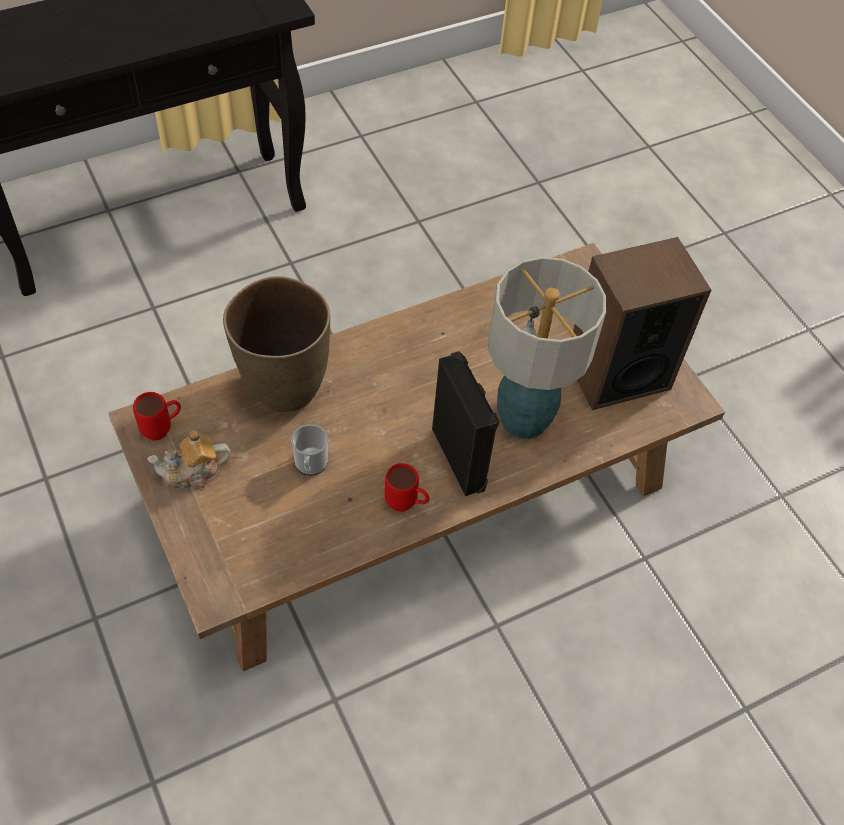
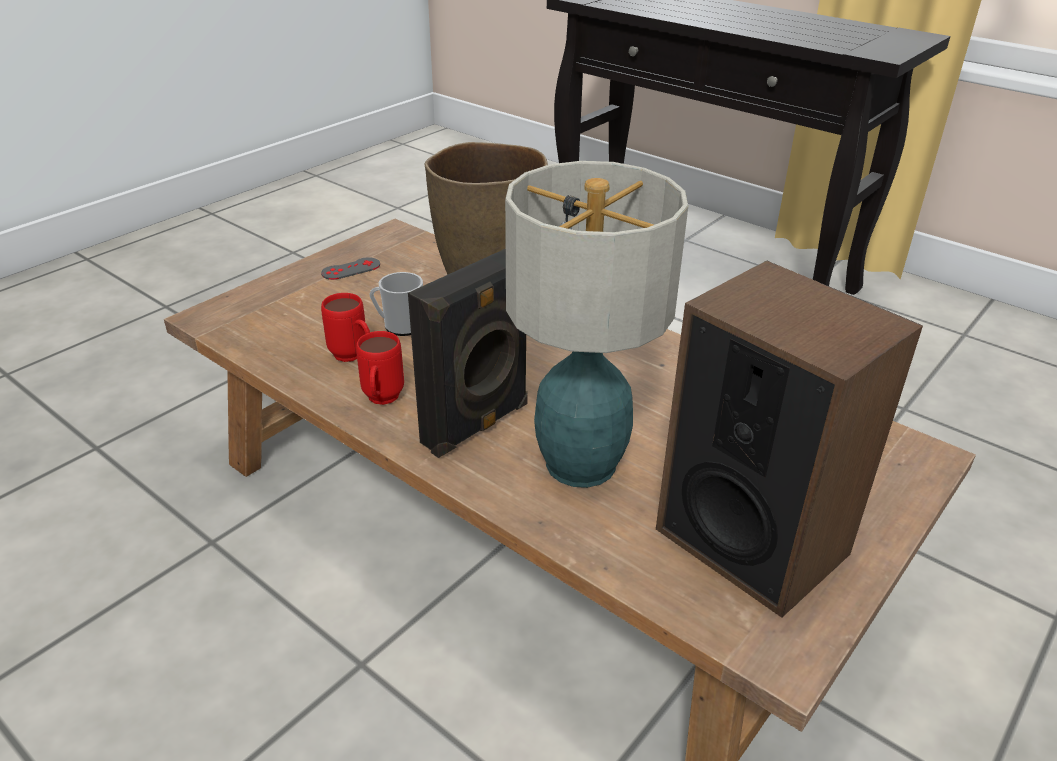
camera: 70 degrees right, 20 degrees down
red mug [133,392,181,441] -> red mug moved to [321,293,370,362]
teapot [147,430,230,489] -> grey game controller [321,257,380,280]

